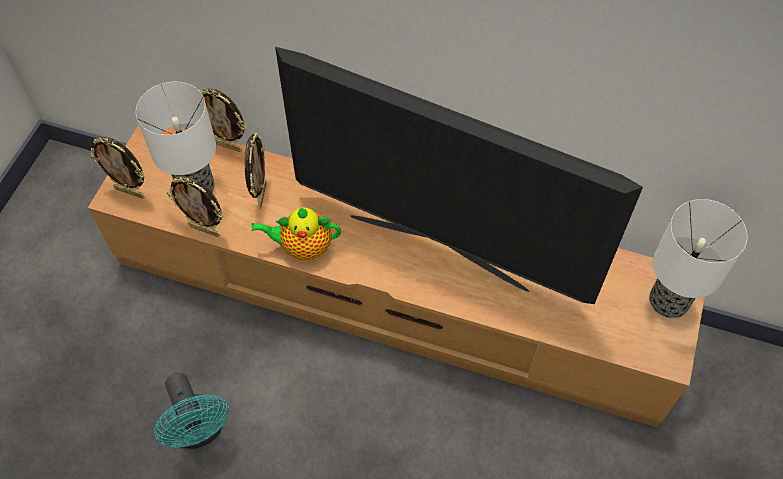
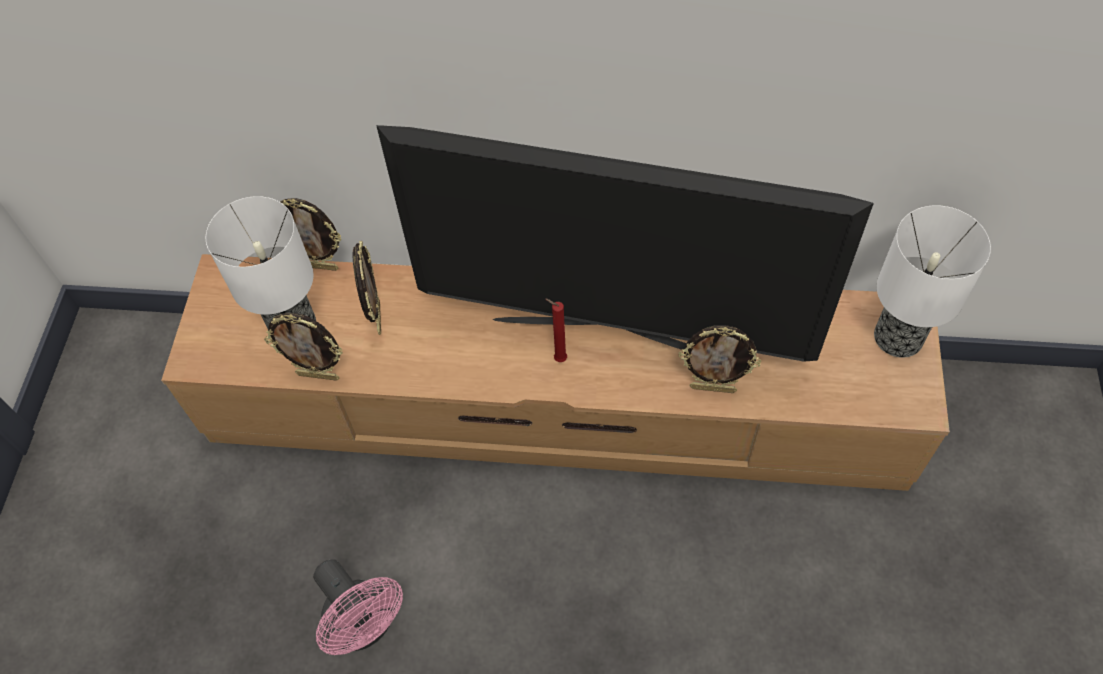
camera: 10 degrees left, 0 degrees up
picture frame [90,137,145,199] -> picture frame moved to [679,325,761,393]
turquoise fan [154,373,229,449] -> pink fan [313,559,403,655]
teapot [251,207,341,260] -> none
none -> red candle [545,299,567,362]

